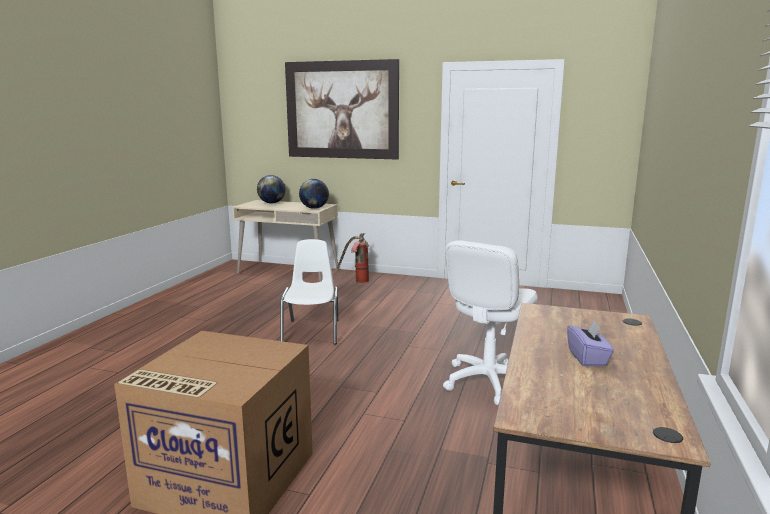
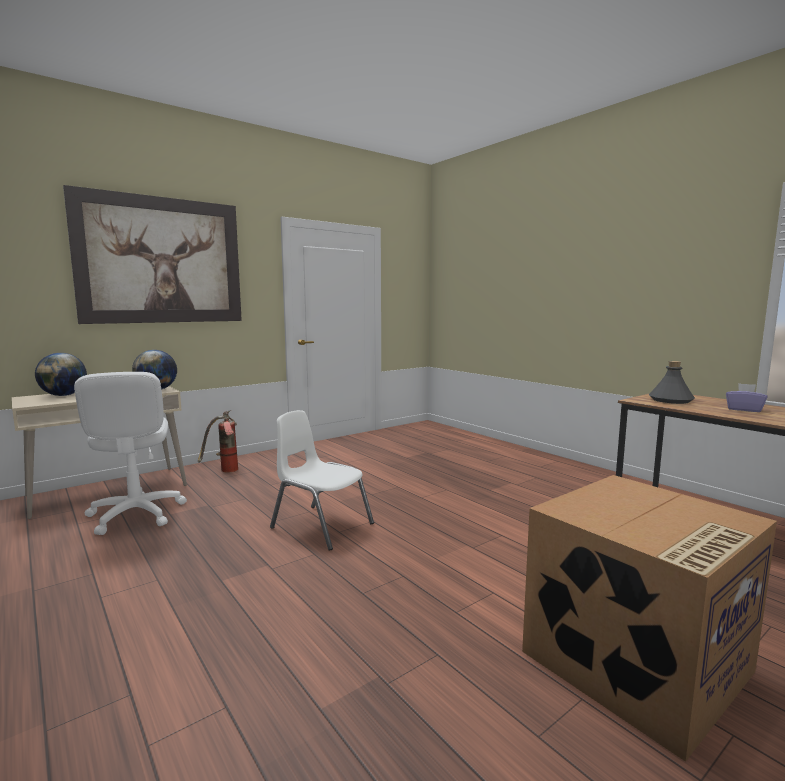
camera: 55 degrees left, 5 degrees down
white office chair [443,240,538,405] -> white office chair moved to [74,372,187,535]
none -> grey bottle [649,361,695,404]

